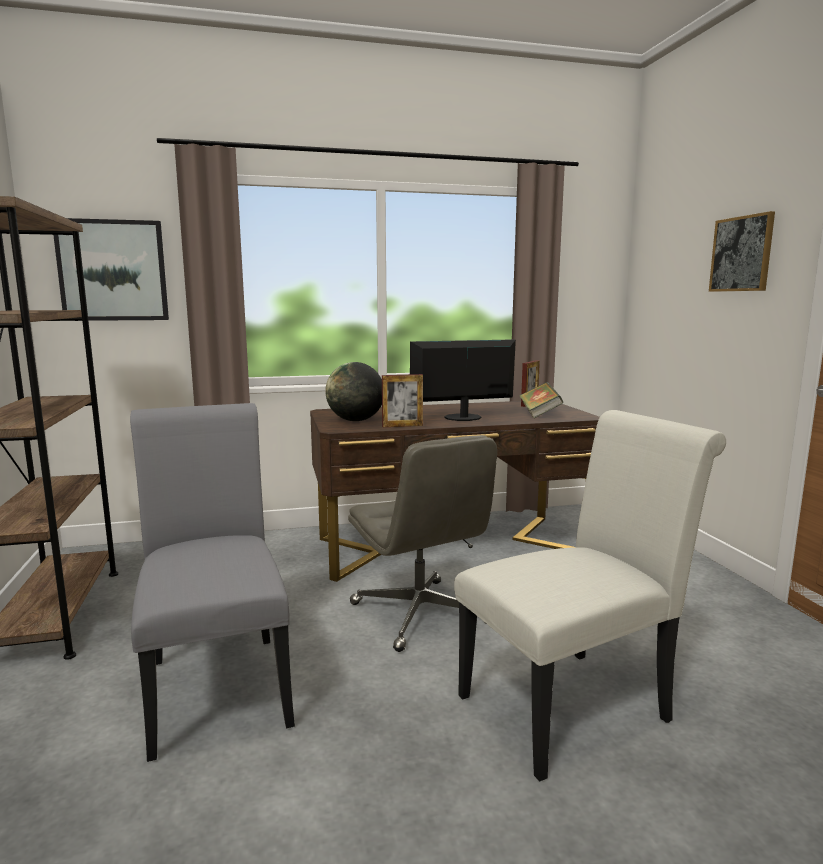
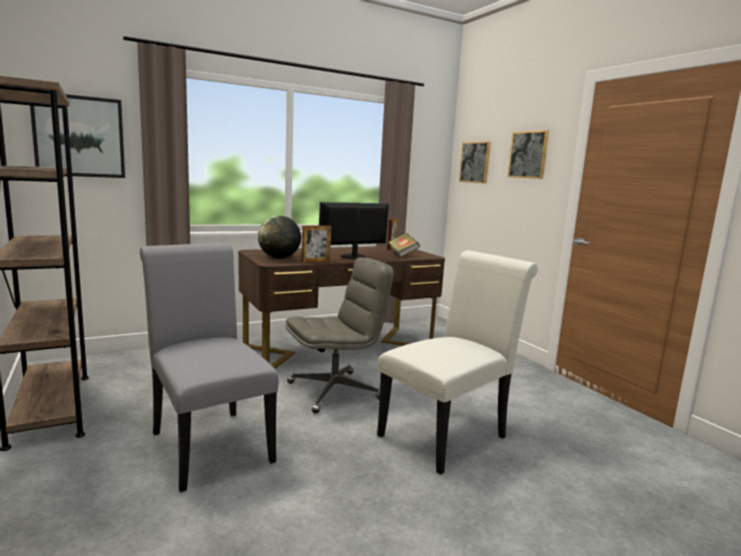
camera: 15 degrees left, 0 degrees up
grey office chair [348,435,497,652] -> grey office chair turned 75 degrees counterclockwise [286,257,394,413]
none -> picture [459,141,491,184]

